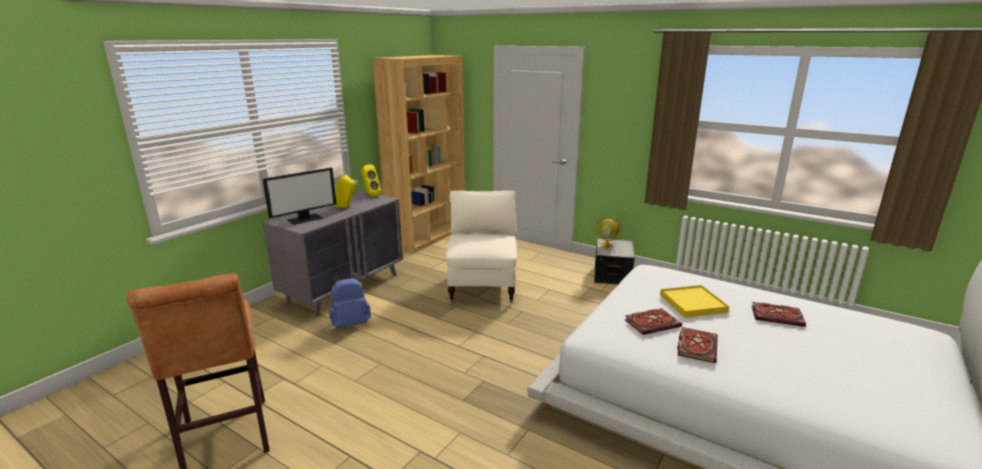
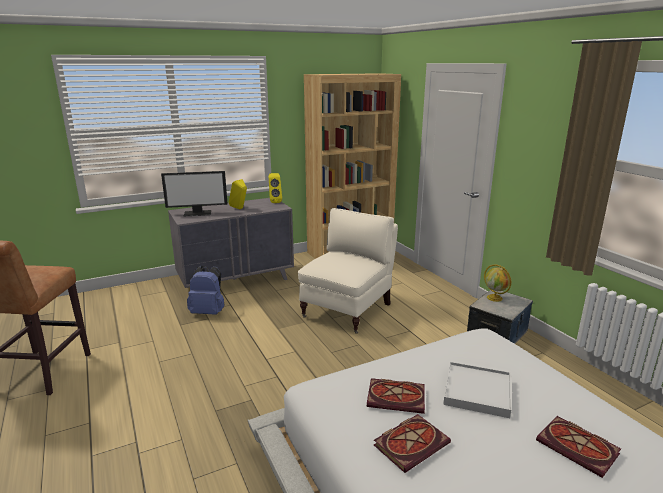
camera: 30 degrees right, 0 degrees up
yellow tray [660,285,729,318] -> white tray [443,362,511,418]

